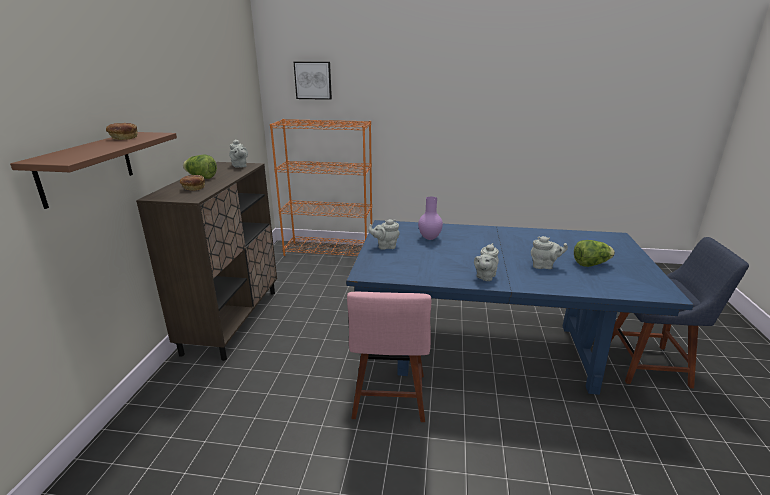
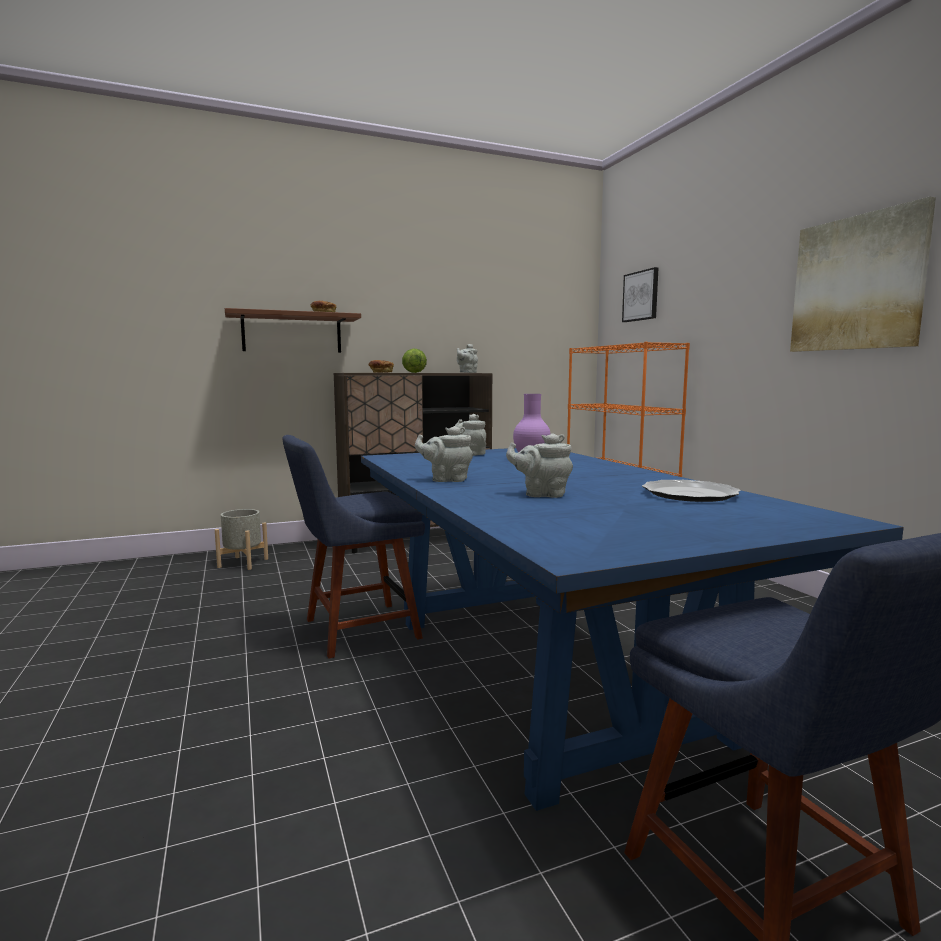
camera: 60 degrees right, 15 degrees down
pink chair [347,292,431,422] -> blue chair [282,435,425,658]
grey teapot [531,236,568,269] -> grey teapot turned 120 degrees clockwise [506,433,573,498]
lettuce [574,240,615,267] -> none
none -> grey planter [215,509,268,570]
none -> plate [642,480,741,502]
none -> picture [790,197,936,352]

